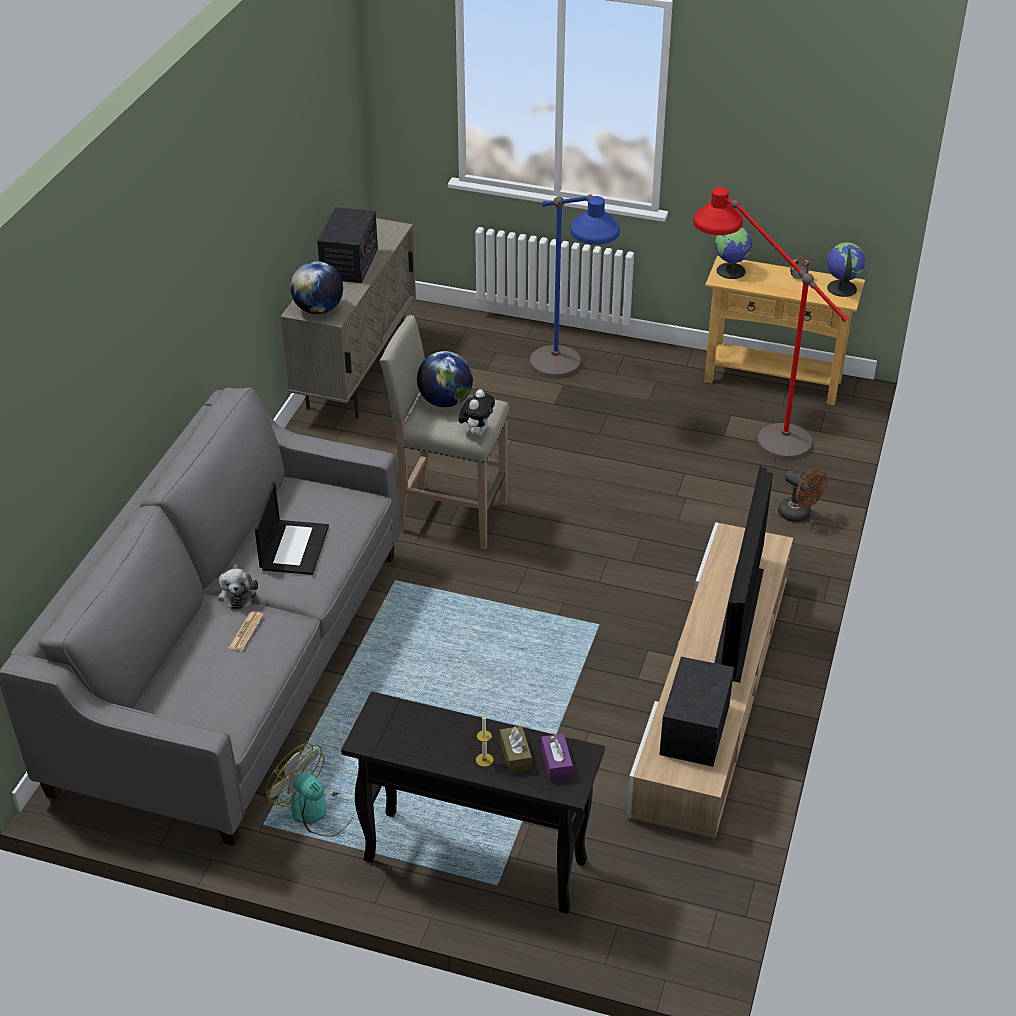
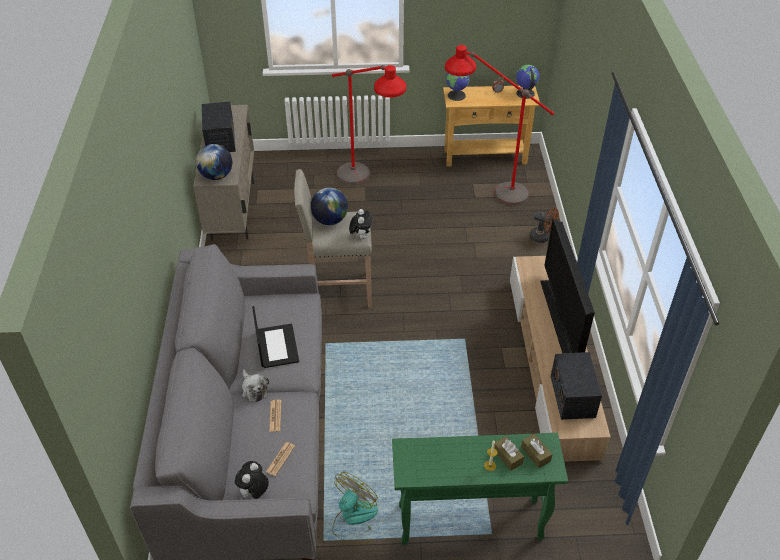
camera: 20 degrees left, 5 degrees up
fan [266,743,356,837] -> fan turned 105 degrees clockwise [333,472,378,544]
black console table [341,691,605,914] -> green console table [392,433,568,545]
blue floor lamp [529,194,620,379] -> red floor lamp [332,65,406,185]
purple tissue box [541,734,573,781] -> brown tissue box [521,433,552,468]
none -> plush toy [235,461,269,500]
none -> newspaper [266,442,295,476]

